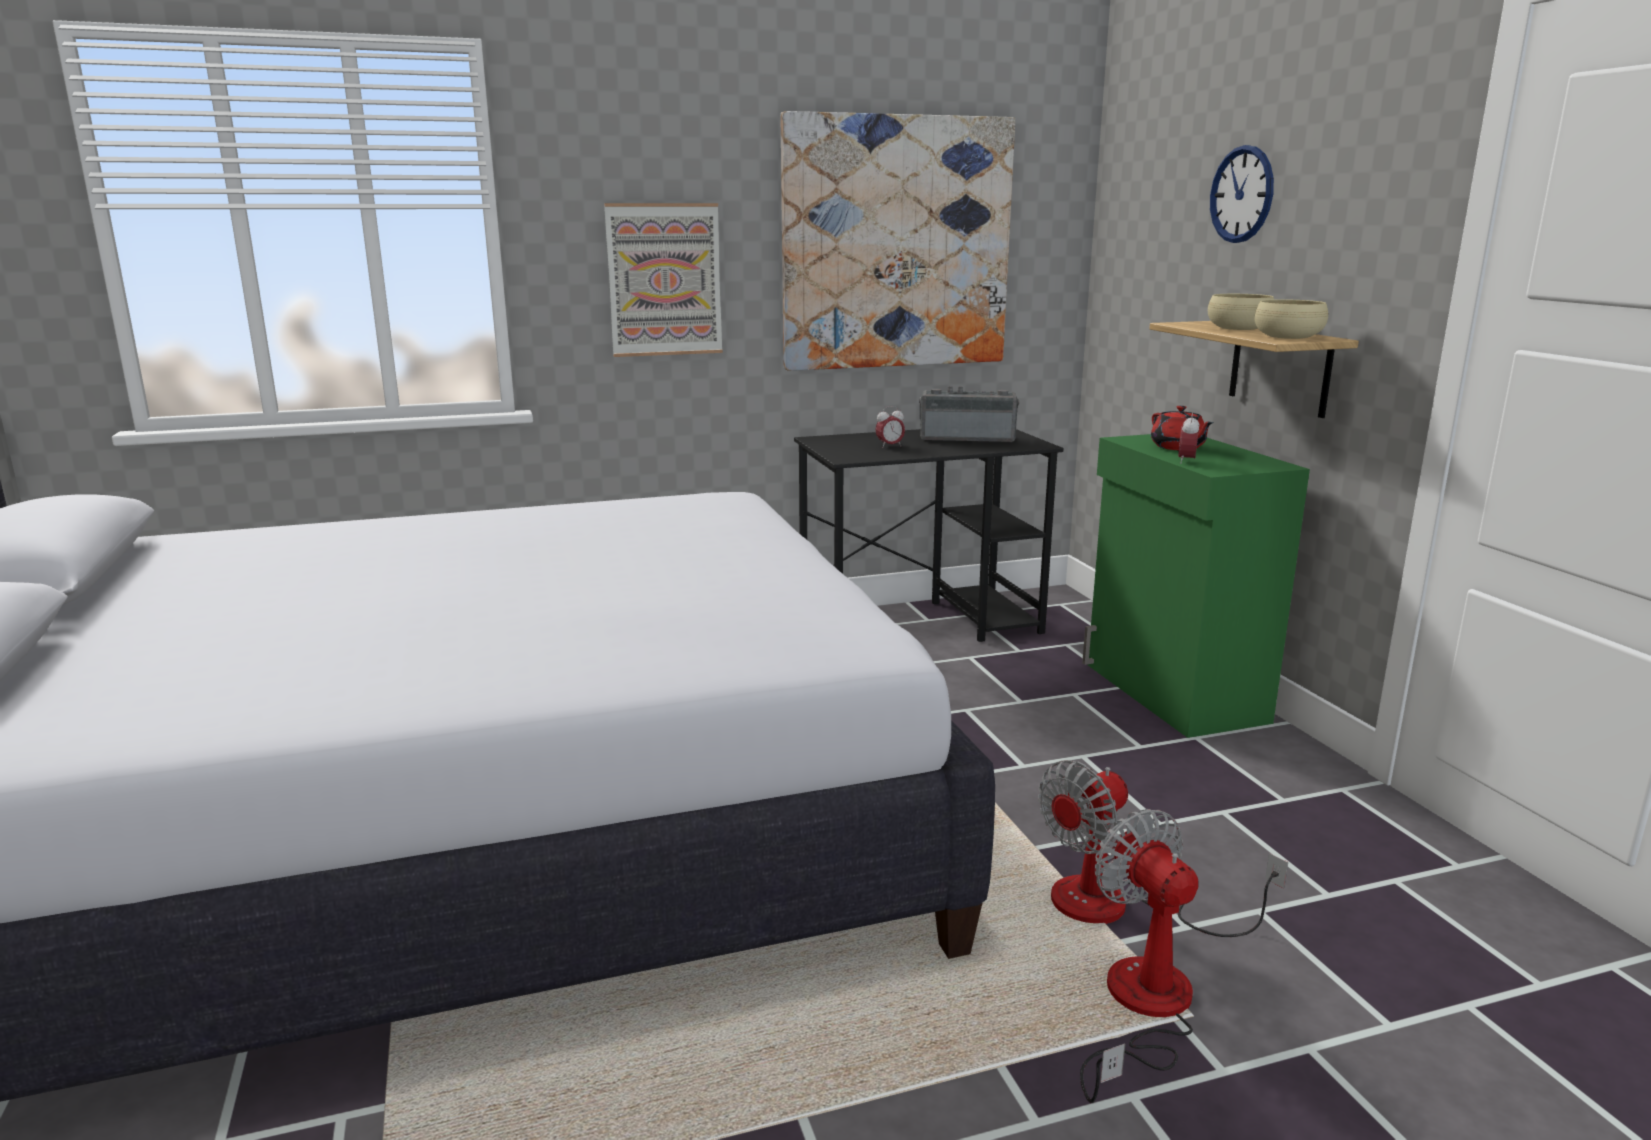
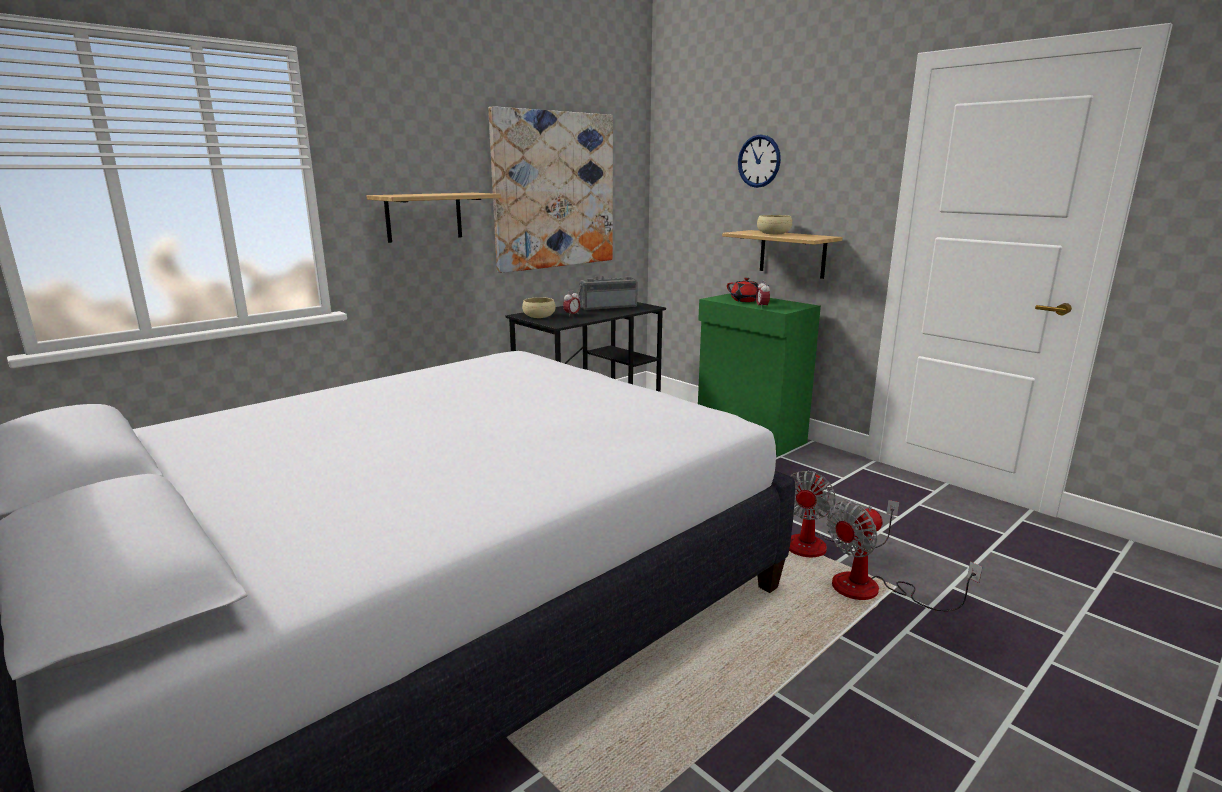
camera: 25 degrees left, 0 degrees up
picture [604,203,723,357] -> shelf [367,193,501,243]
fan [1080,809,1198,1103] -> fan turned 75 degrees counterclockwise [826,501,982,611]
beige bowl [1254,299,1328,339] -> beige bowl moved to [522,297,556,318]

